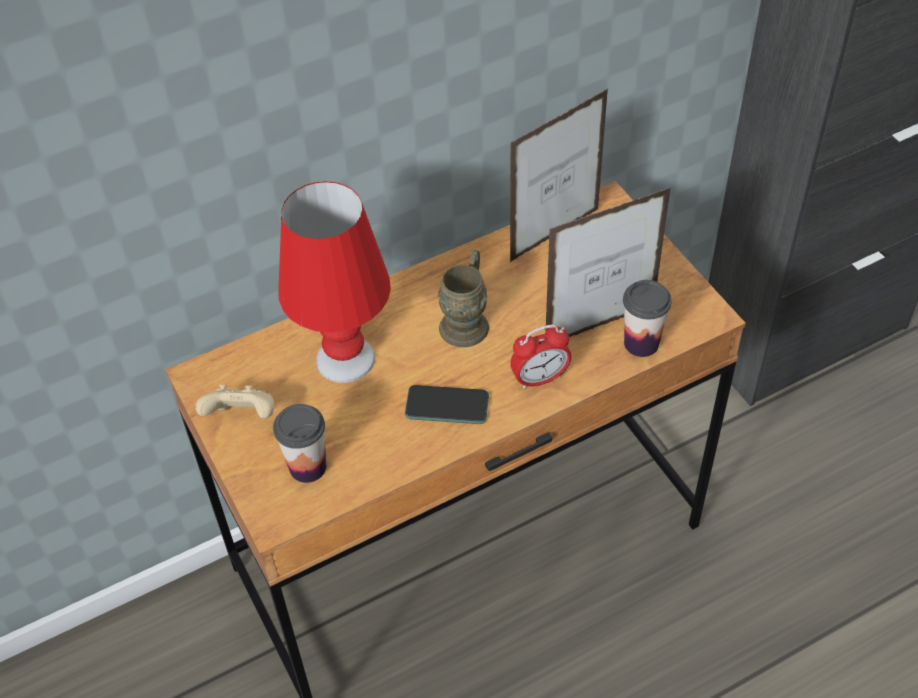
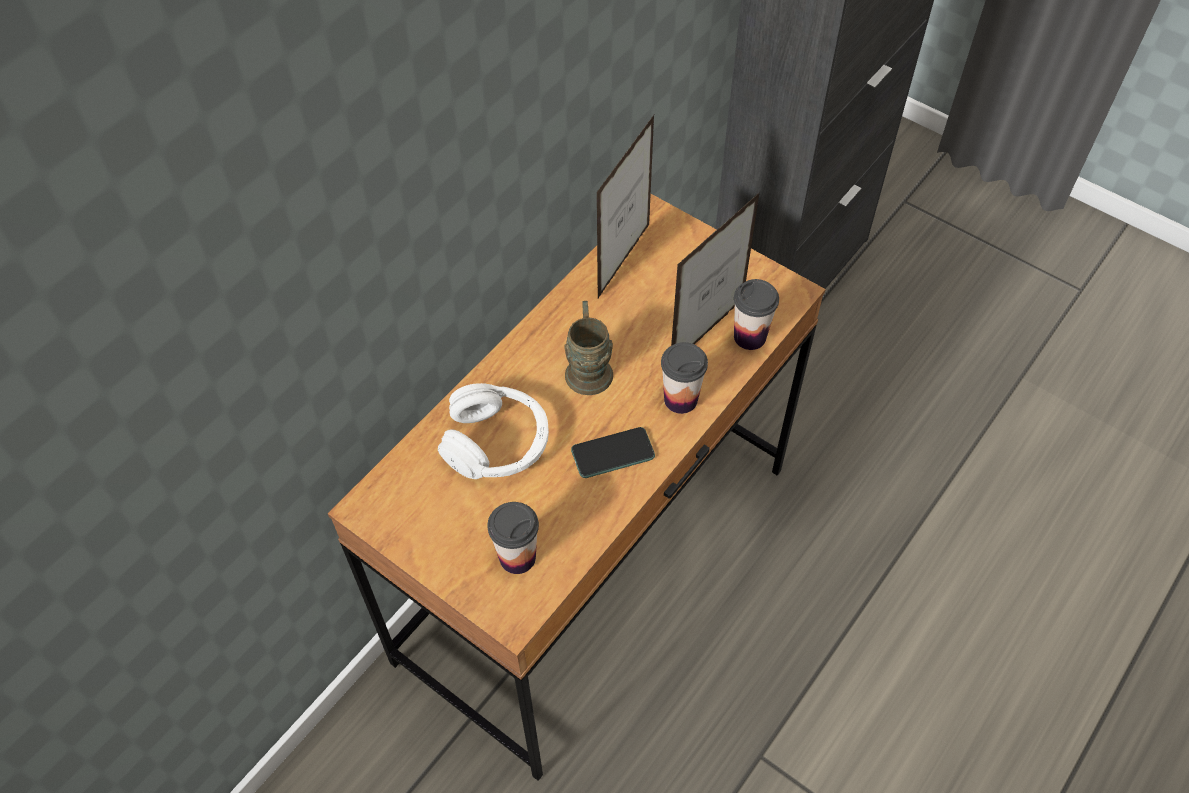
camera: 25 degrees left, 5 degrees up
beige game controller [196,384,274,419] -> none
red table lamp [278,181,391,383] -> white headphones [438,383,549,479]
alarm clock [511,324,571,389] -> cup [661,342,708,414]

